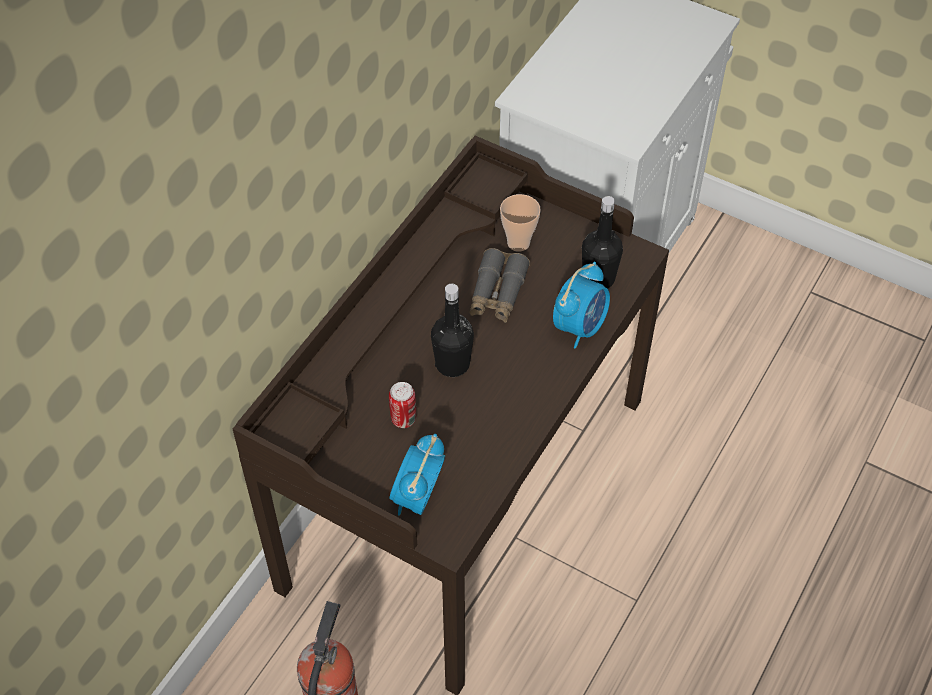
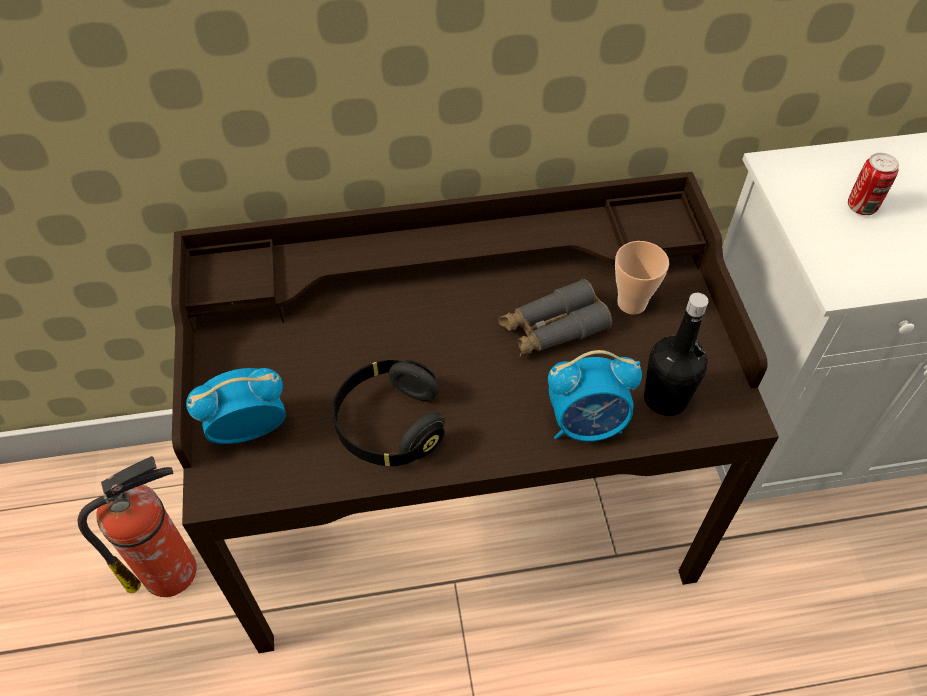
camera: 50 degrees right, 0 degrees up
can [389,382,416,428] -> can moved to [848,153,899,215]
black bottle [431,283,474,377] -> none
none -> black headphones [333,360,445,466]

